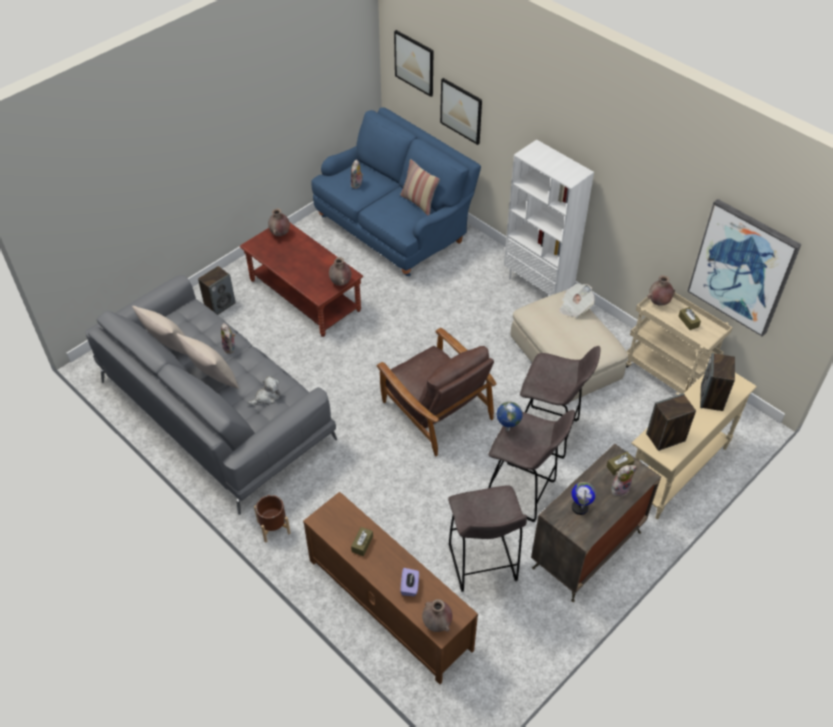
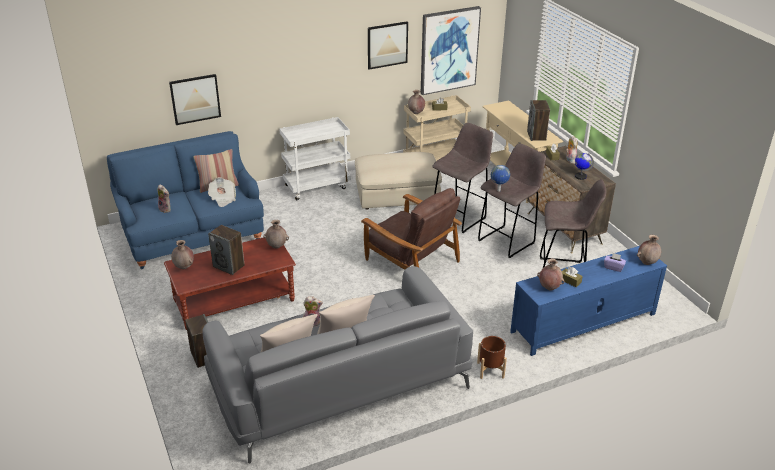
camera: 70 degrees left, 15 degrees down
plush toy [248,376,280,406] -> none
brown tv stand [303,492,478,684] -> blue tv stand [510,246,667,356]
brown armchair [377,328,497,456] -> brown armchair turned 60 degrees clockwise [361,188,462,270]
picture [394,30,434,97] -> picture moved to [368,21,408,70]
white bookcase [504,139,594,296] -> white cart [279,117,351,200]
newspaper [559,283,595,318] -> newspaper moved to [208,177,236,207]
speaker [700,353,735,411] -> speaker moved to [208,225,245,275]
none -> brown vase [537,259,565,290]

